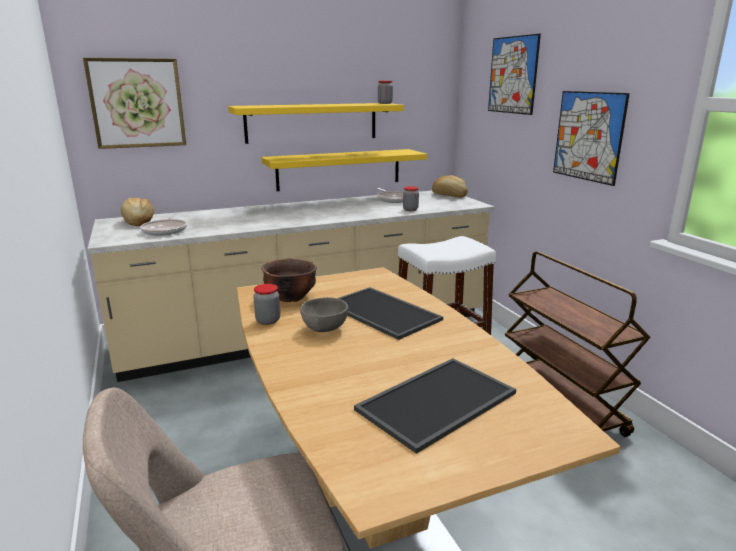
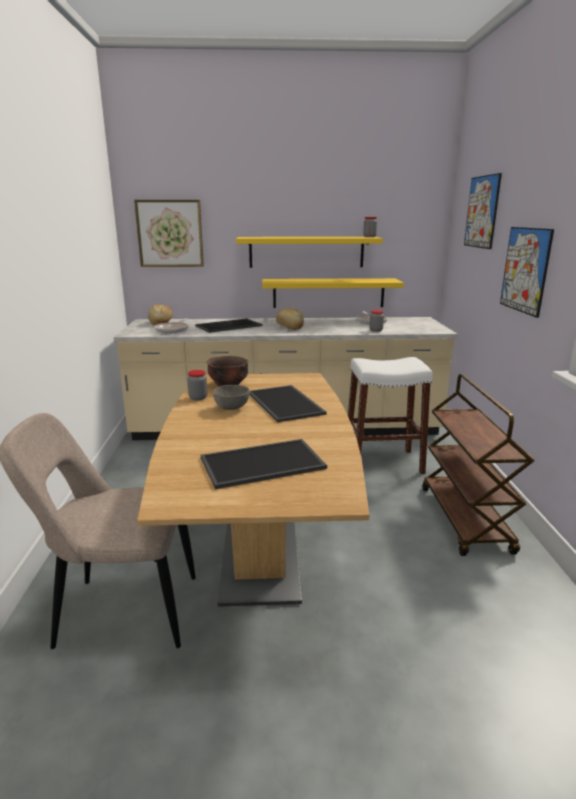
camera: 20 degrees right, 0 degrees up
bread [432,175,467,198] -> bread moved to [276,308,304,330]
none -> tray [195,318,262,333]

